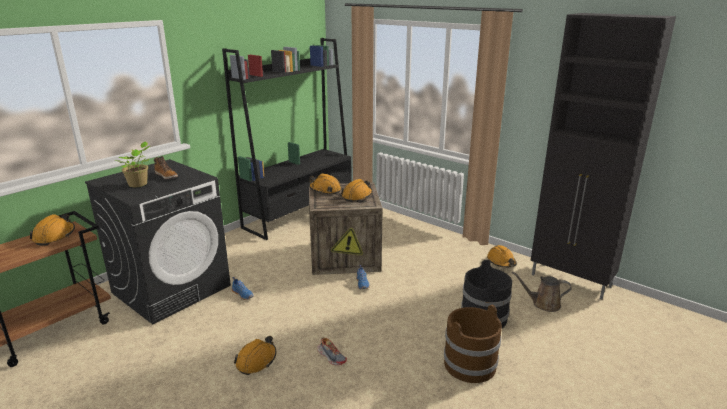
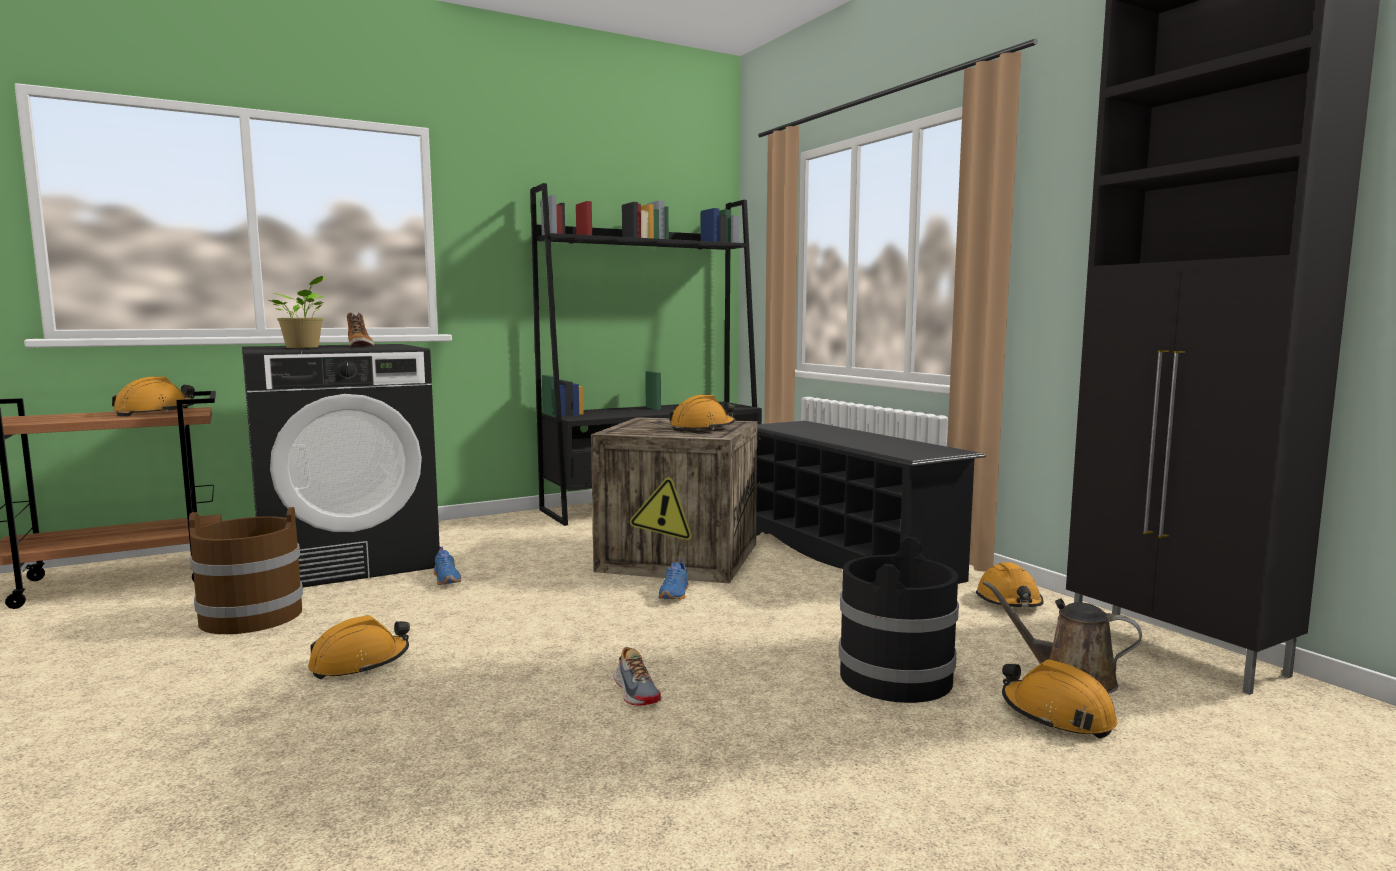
camera: 20 degrees right, 15 degrees down
orange hard hat [309,173,341,194] -> orange hard hat moved to [1002,659,1117,739]
shoe [317,338,347,365] -> shoe moved to [613,647,661,706]
brown bucket [444,305,502,383] -> brown bucket moved to [189,507,303,634]
none -> black shoe rack [756,421,986,584]

